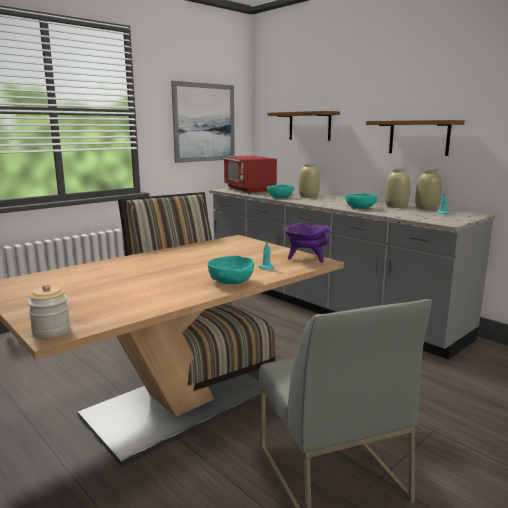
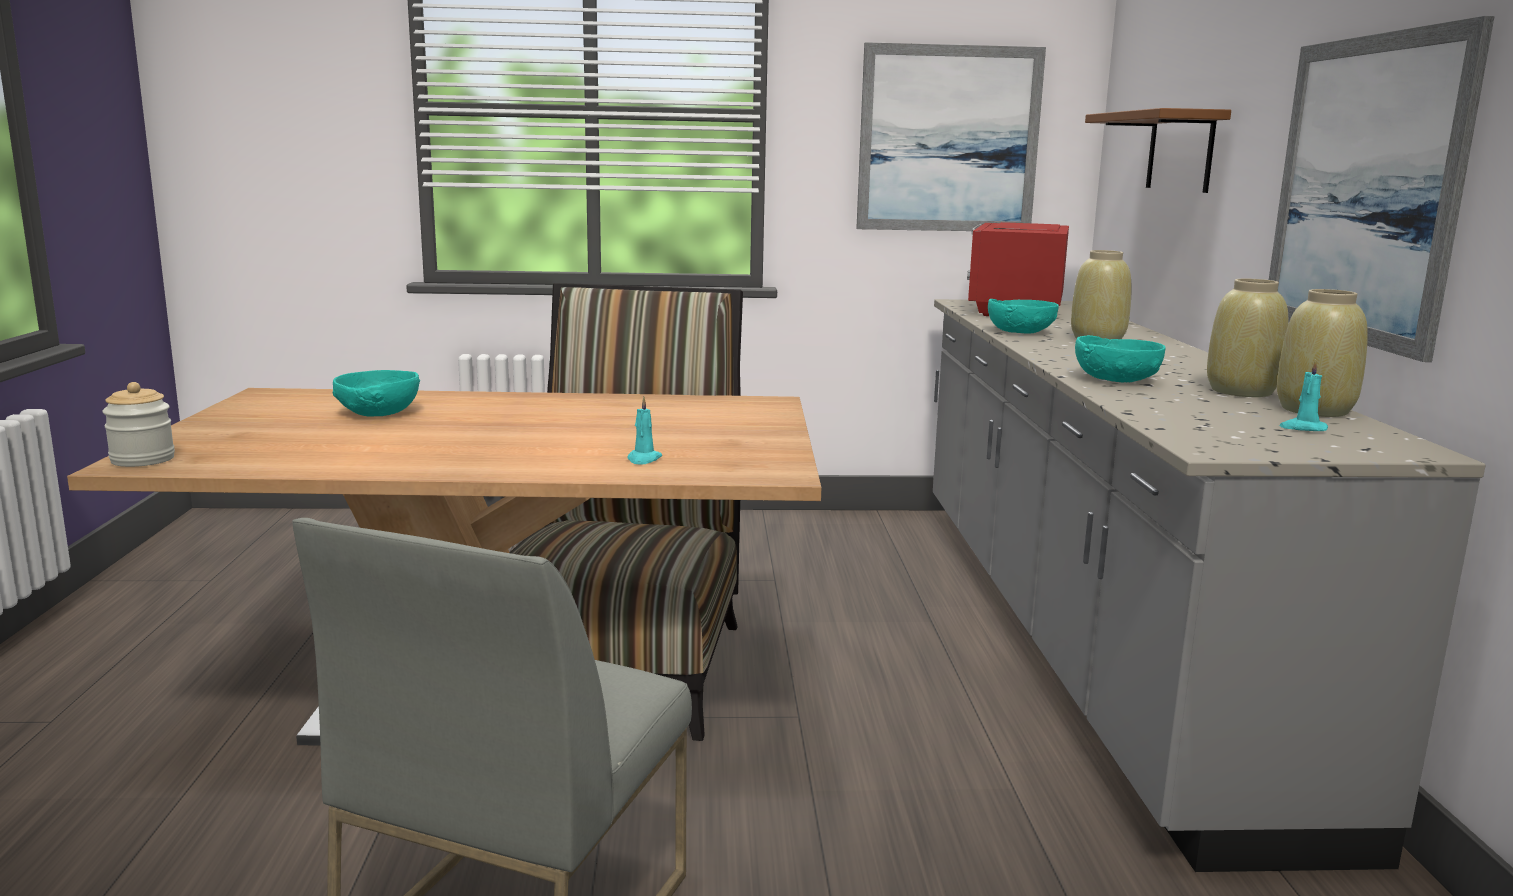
camera: 40 degrees right, 0 degrees up
turquoise bowl [208,256,254,284] -> turquoise bowl moved to [333,370,420,416]
purple cooking pot [283,222,330,263] -> none
brown shelf [366,120,465,156] -> picture [1269,16,1495,362]

